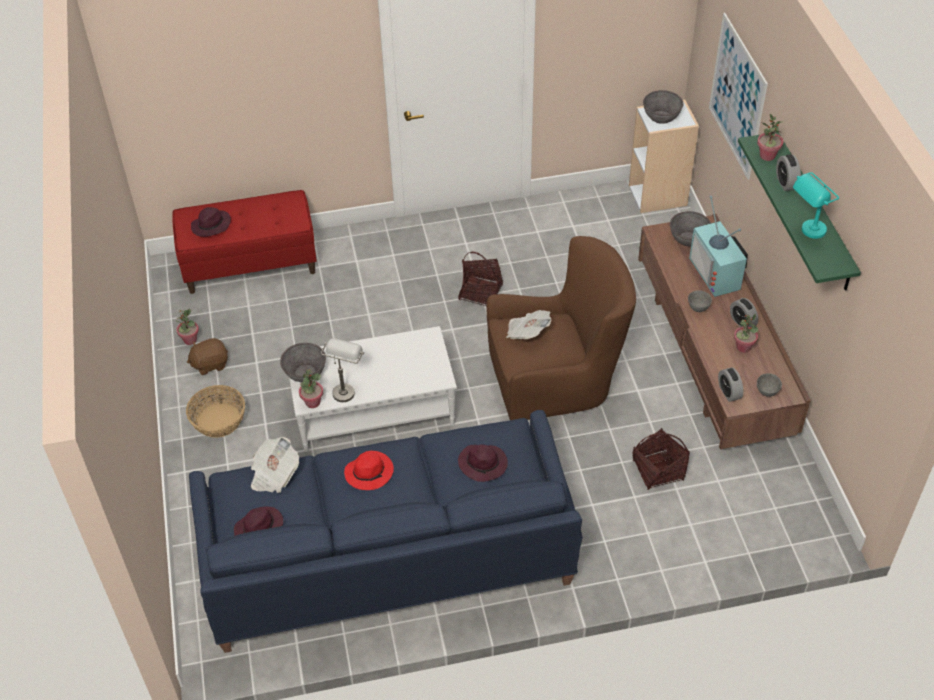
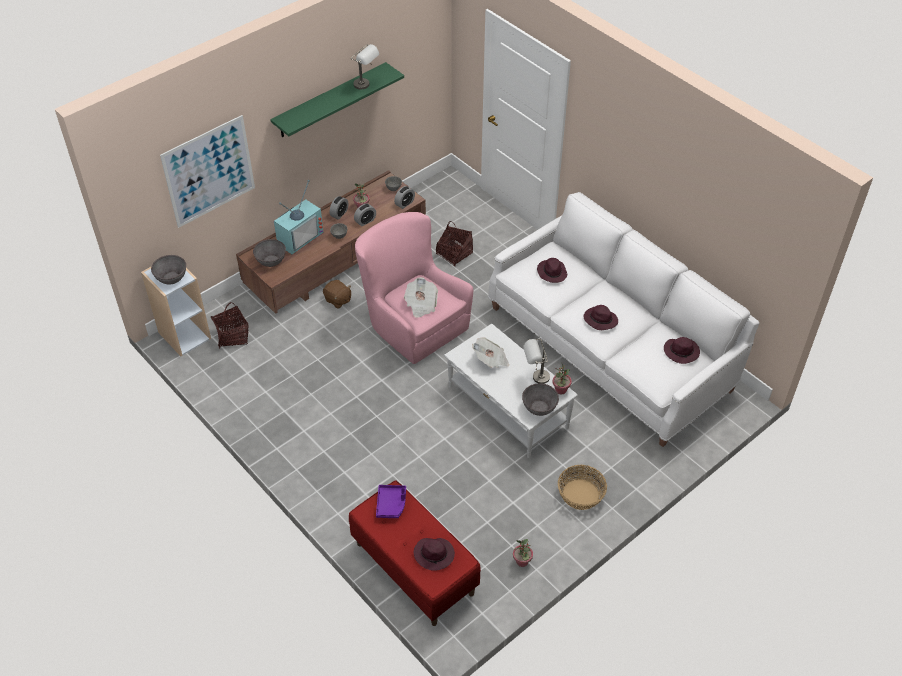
camera: 120 degrees left, 0 degrees up
brown plush toy [187,338,228,375] -> brown plush toy moved to [323,280,351,309]
blue sofa [189,410,583,653] -> white sofa [488,192,759,447]
newspaper [251,437,299,493] -> newspaper moved to [472,338,510,368]
red hat [344,451,394,490] -> purple hat [584,305,618,330]
basket [458,252,503,306] -> basket moved to [211,302,249,348]
brown armchair [487,236,636,420] -> pink armchair [355,212,473,364]
potted plant [757,114,783,161] -> none
alarm clock [776,154,801,191] -> alarm clock moved to [354,204,376,226]
turquoise table lamp [793,172,839,239] -> grey table lamp [351,44,379,89]
none -> purple tray [376,485,406,518]

